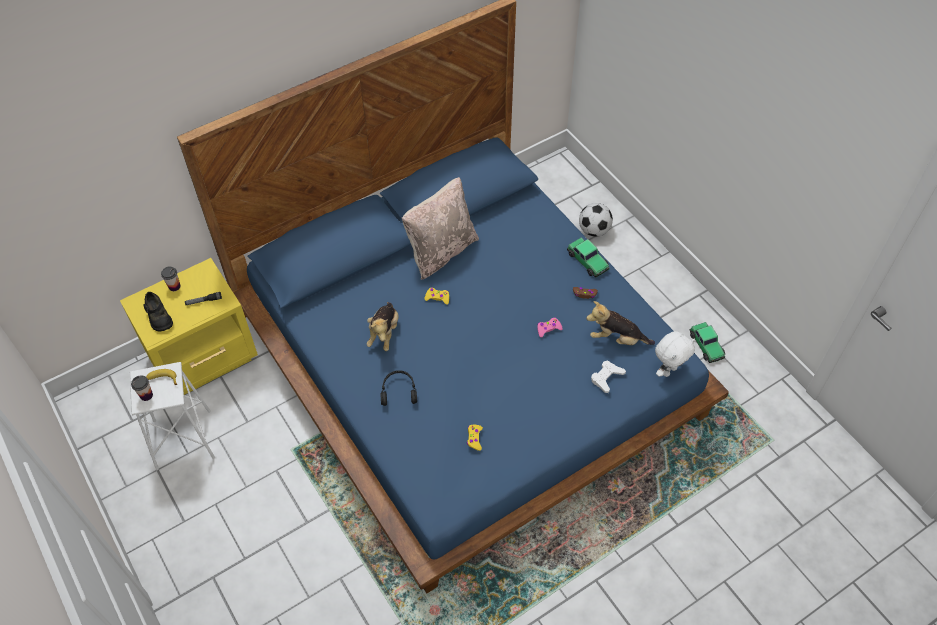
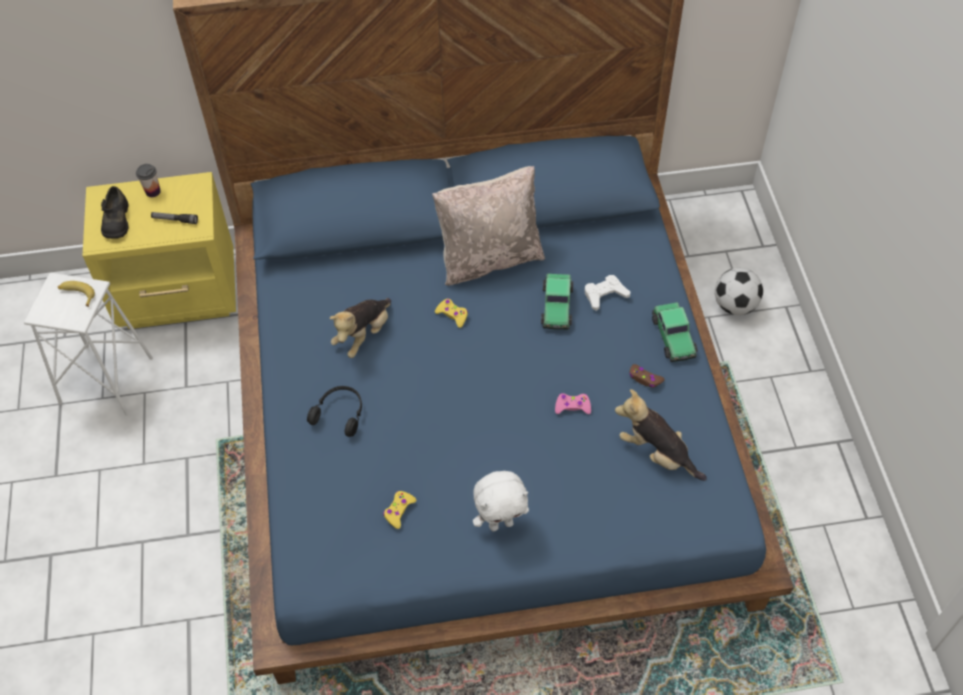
camera: 25 degrees right, 0 degrees up
cup [131,376,153,401] -> none
white game controller [591,361,626,393] -> white game controller moved to [585,275,630,311]
white plush toy [655,331,695,377] -> white plush toy moved to [473,471,529,531]
toy car [689,322,725,363] -> toy car moved to [541,273,573,330]

